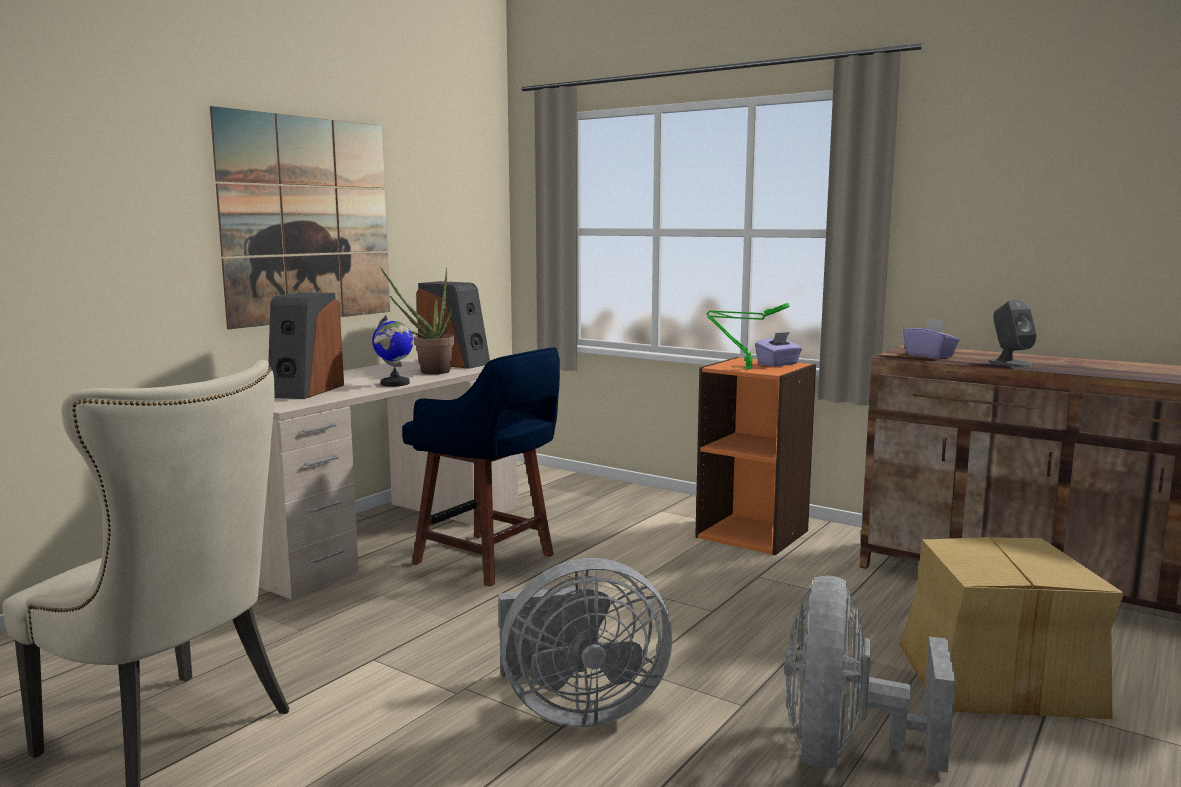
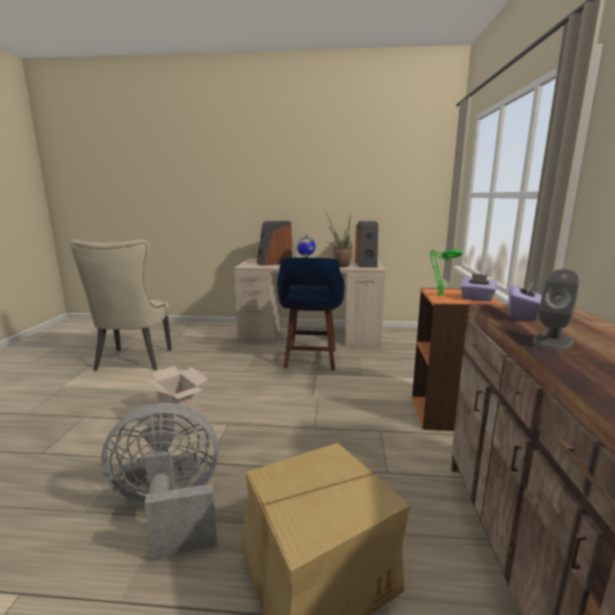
camera: 60 degrees right, 5 degrees up
picture [210,106,390,329] -> none
grey fan [499,558,672,727] -> cardboard box [145,366,208,432]

